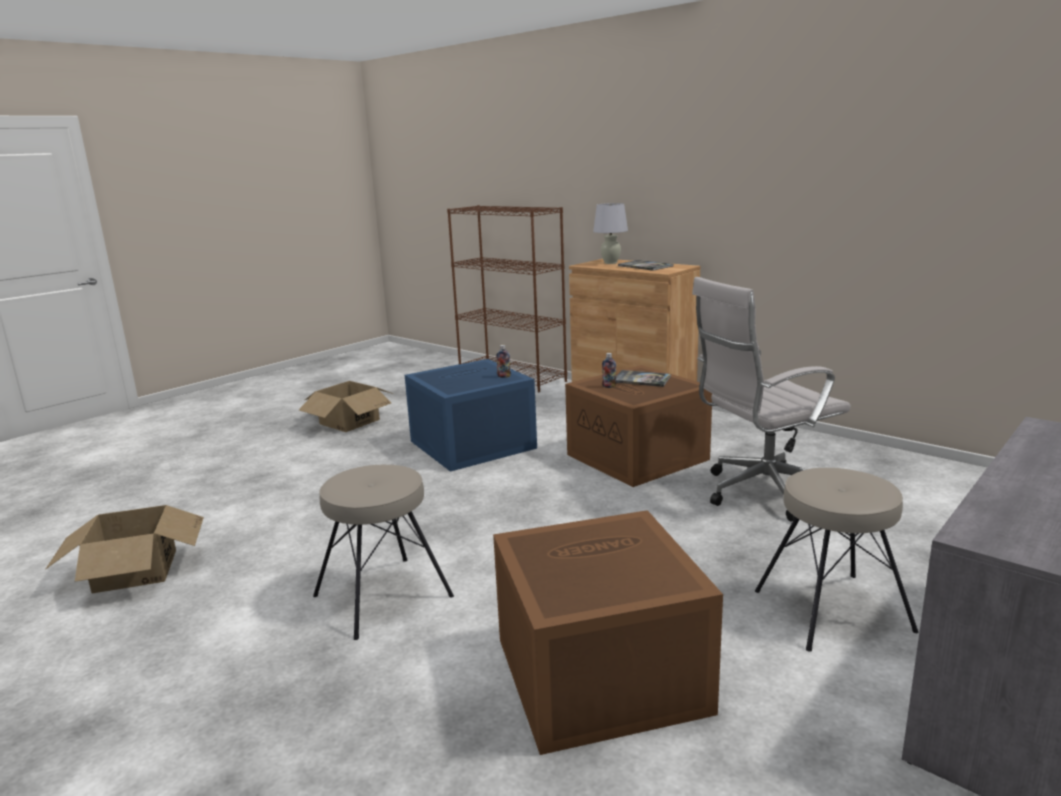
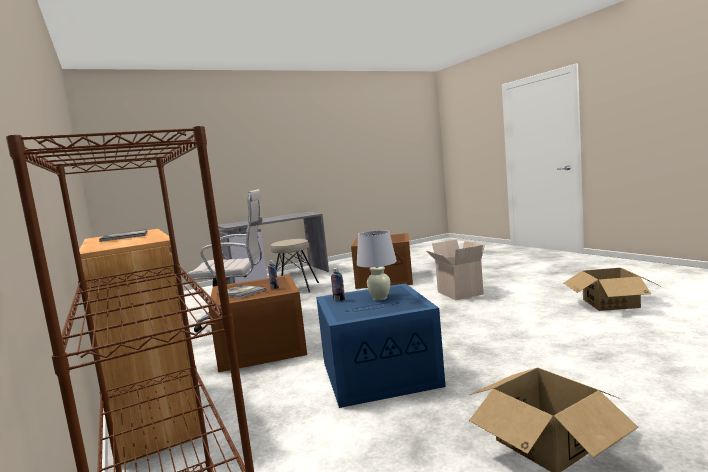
camera: 160 degrees left, 10 degrees down
beige stool [313,465,454,640] -> cardboard box [425,239,485,300]
white table lamp [593,203,628,264] -> white table lamp moved to [357,230,397,300]

